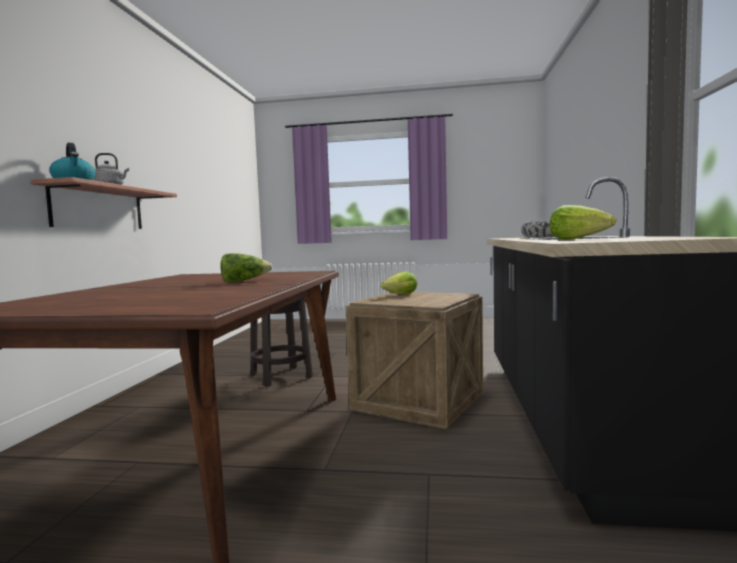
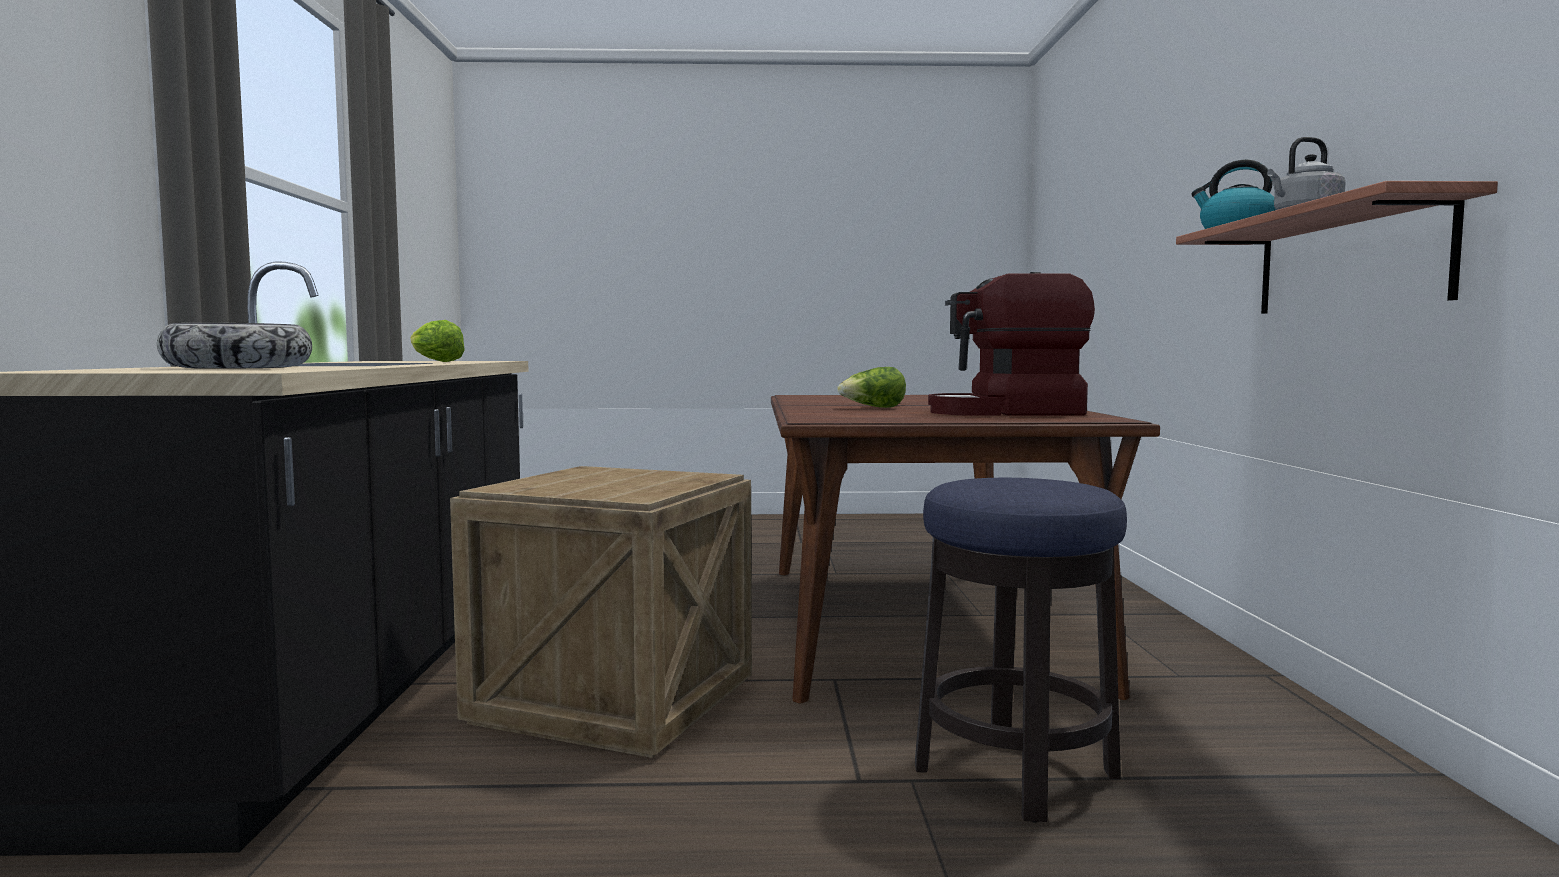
camera: 170 degrees right, 0 degrees up
lettuce [381,271,418,294] -> none
none -> coffee machine [928,272,1095,416]

